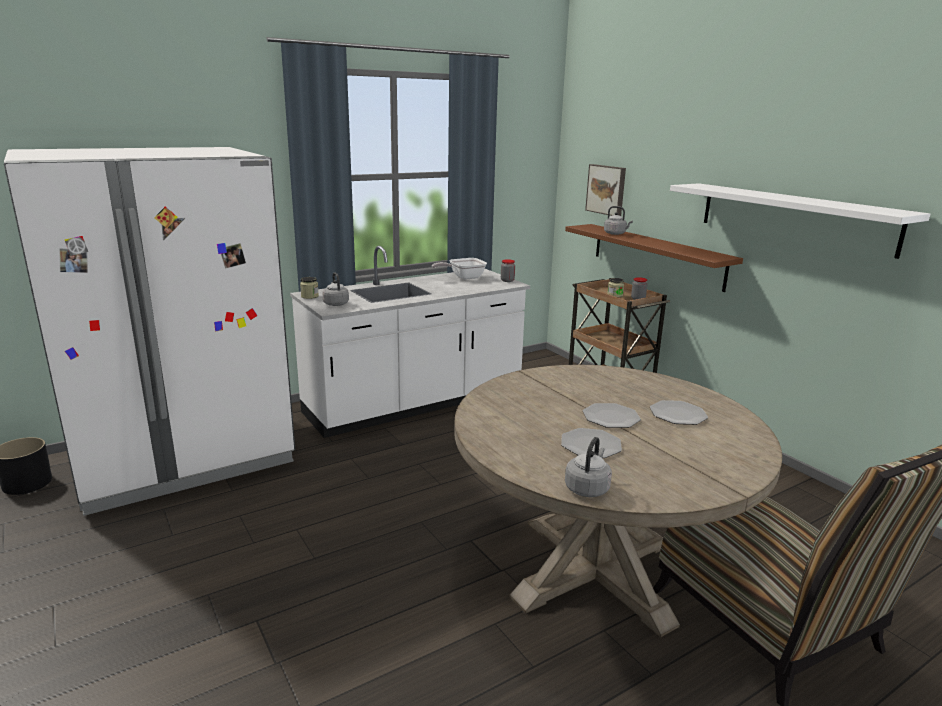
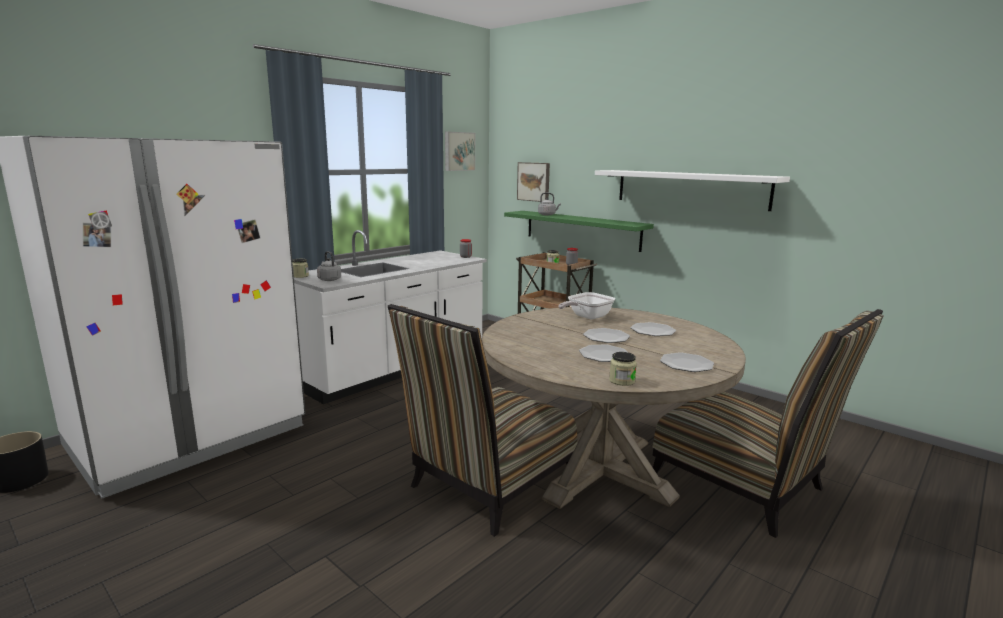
camera: 15 degrees left, 5 degrees down
frying pan [432,258,487,280] -> frying pan moved to [558,292,615,319]
brown shelf [565,224,743,292] -> green shelf [504,211,654,252]
grey kettle [565,437,612,497] -> jar [609,352,637,386]
none -> chair [388,304,577,537]
none -> picture [445,132,475,171]
none -> plate [660,352,714,372]

